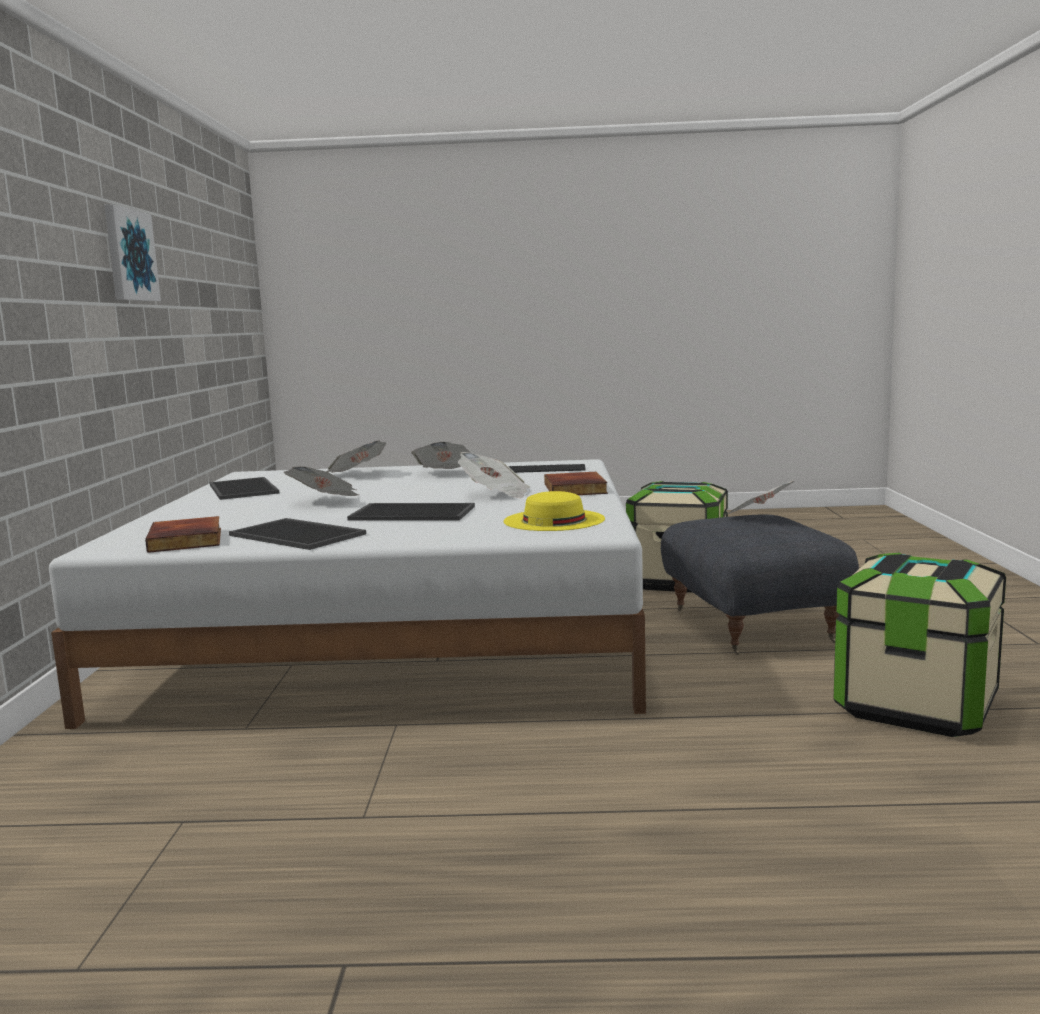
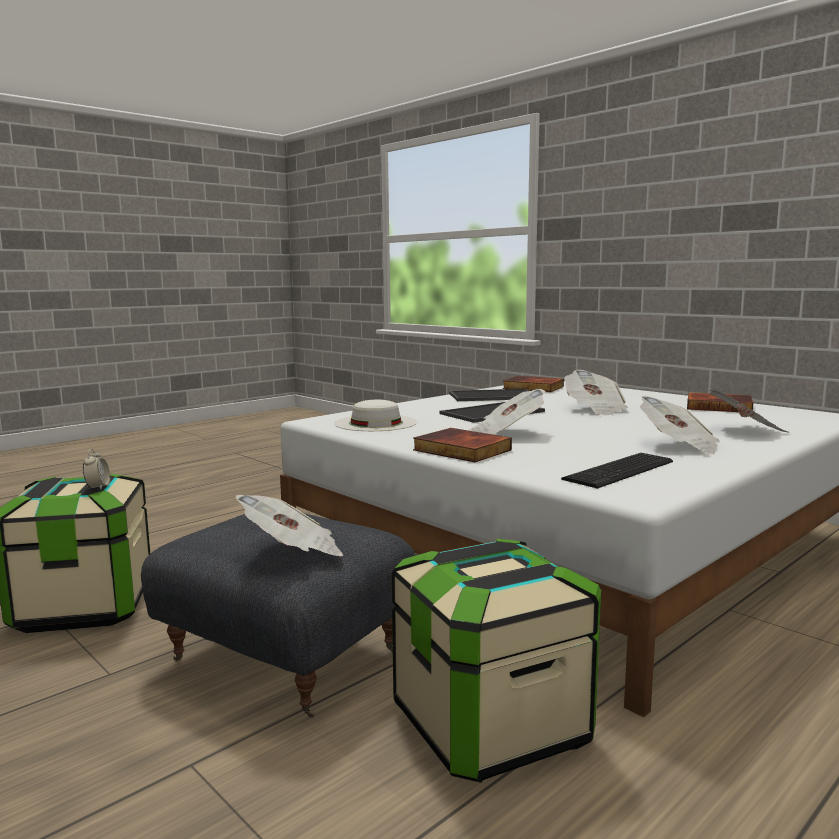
camera: 135 degrees right, 0 degrees up
picture [104,204,161,302] -> none
tray [210,477,279,500] -> book [687,392,753,412]
yellow hat [504,491,605,531] -> white hat [334,400,417,431]
none -> alarm clock [83,449,110,490]

